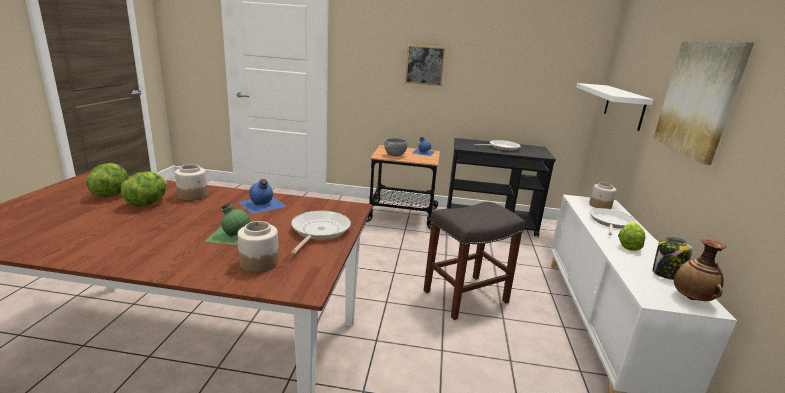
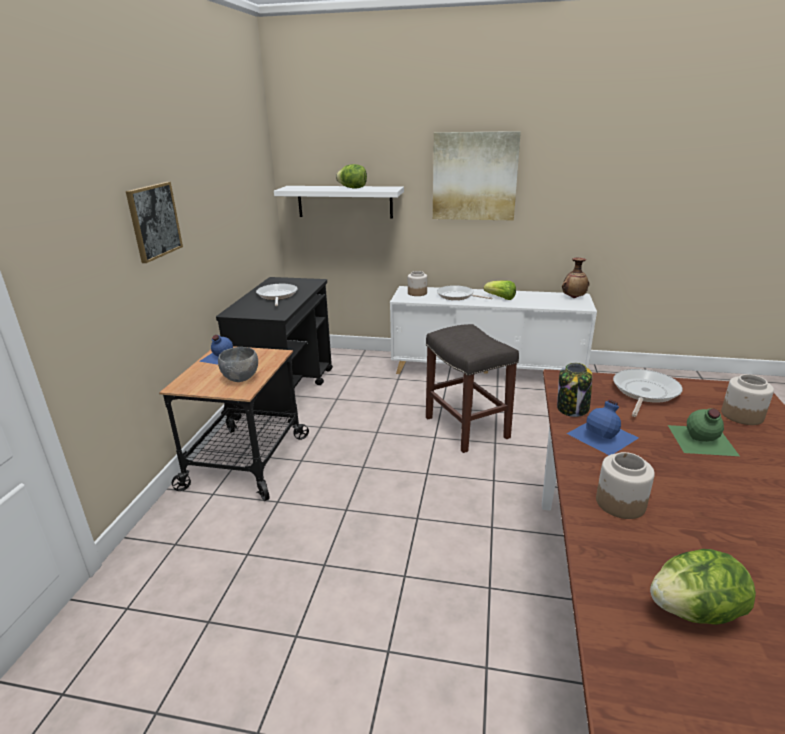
camera: 85 degrees left, 5 degrees up
lettuce [121,172,167,207] -> lettuce moved to [336,164,367,189]
frying pan [291,211,351,254] -> frying pan turned 105 degrees clockwise [613,369,683,417]
jar [652,237,692,280] -> jar moved to [557,363,592,417]

